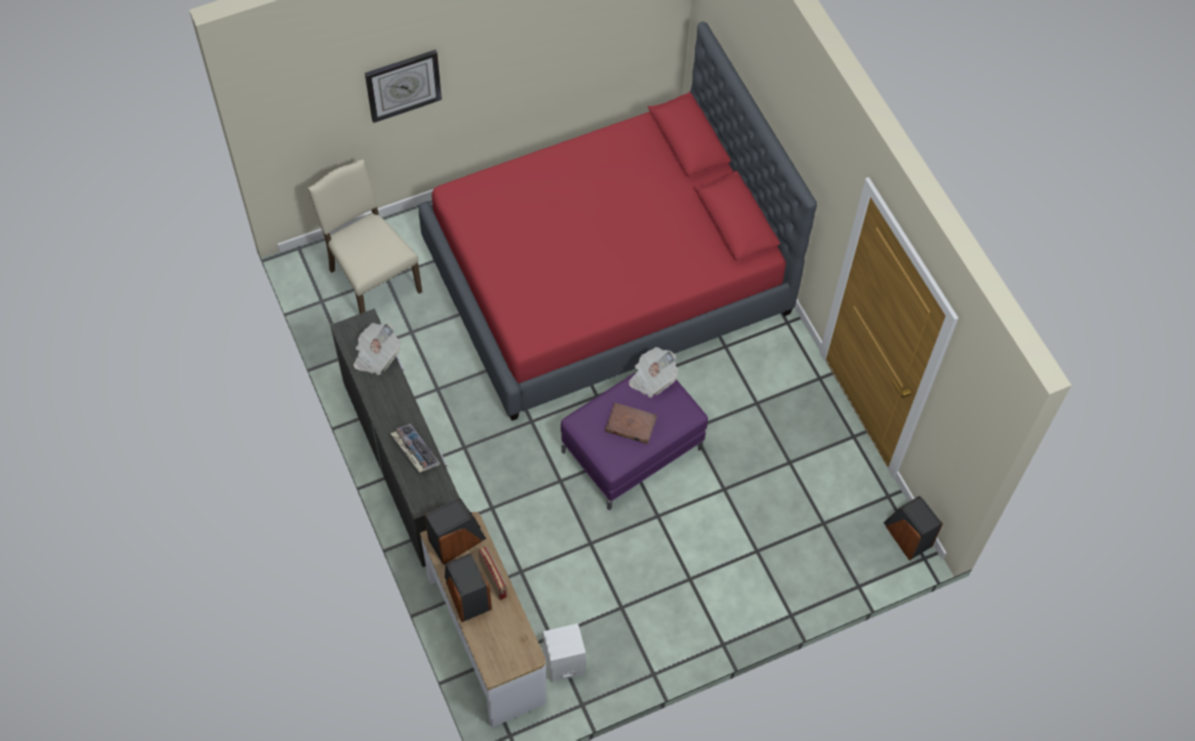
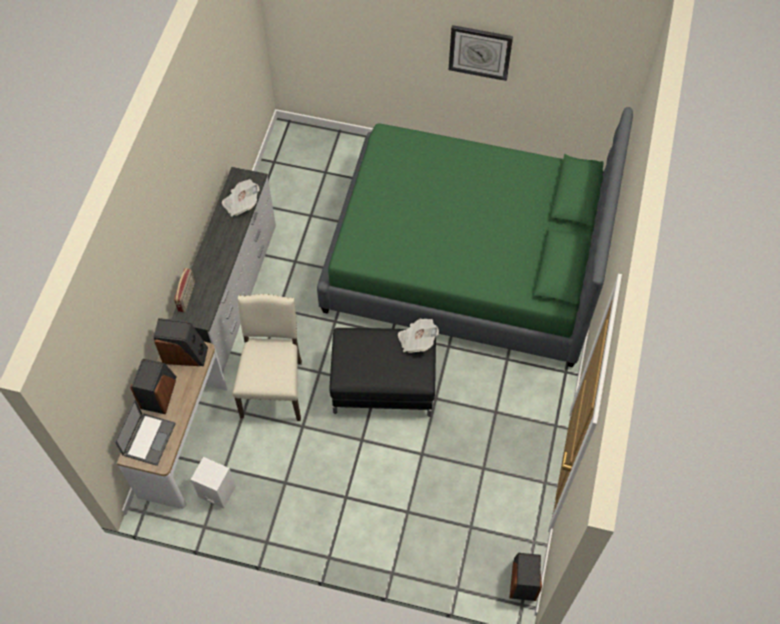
camera: 40 degrees right, 0 degrees up
beige chair [308,159,422,314] -> beige chair moved to [232,294,302,421]
wall clock [365,50,442,123] -> wall clock moved to [449,25,513,81]
keyboard [390,424,440,472] -> none
red bed [419,21,817,421] -> green bed [317,107,633,367]
radio [478,546,508,600] -> radio moved to [174,268,195,312]
purple ottoman [561,371,708,510] -> black ottoman [330,328,436,417]
brown book [605,403,657,444] -> none
none -> laptop [115,399,176,466]

